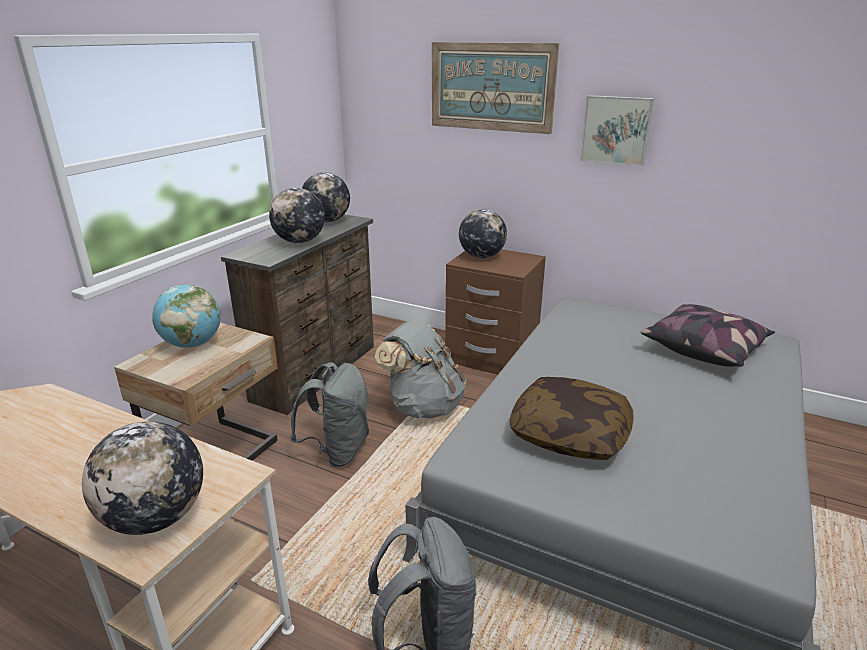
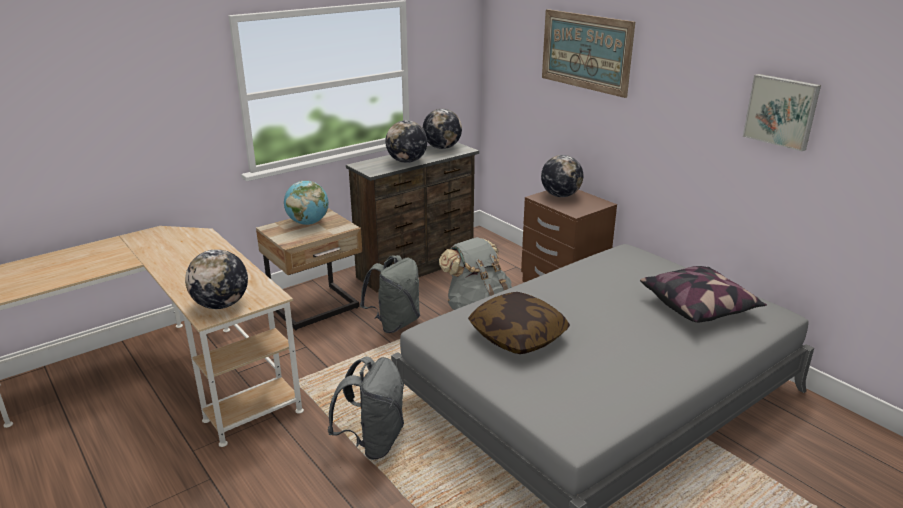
camera: 25 degrees right, 0 degrees up
picture [580,95,654,166] -> picture moved to [743,74,821,151]

